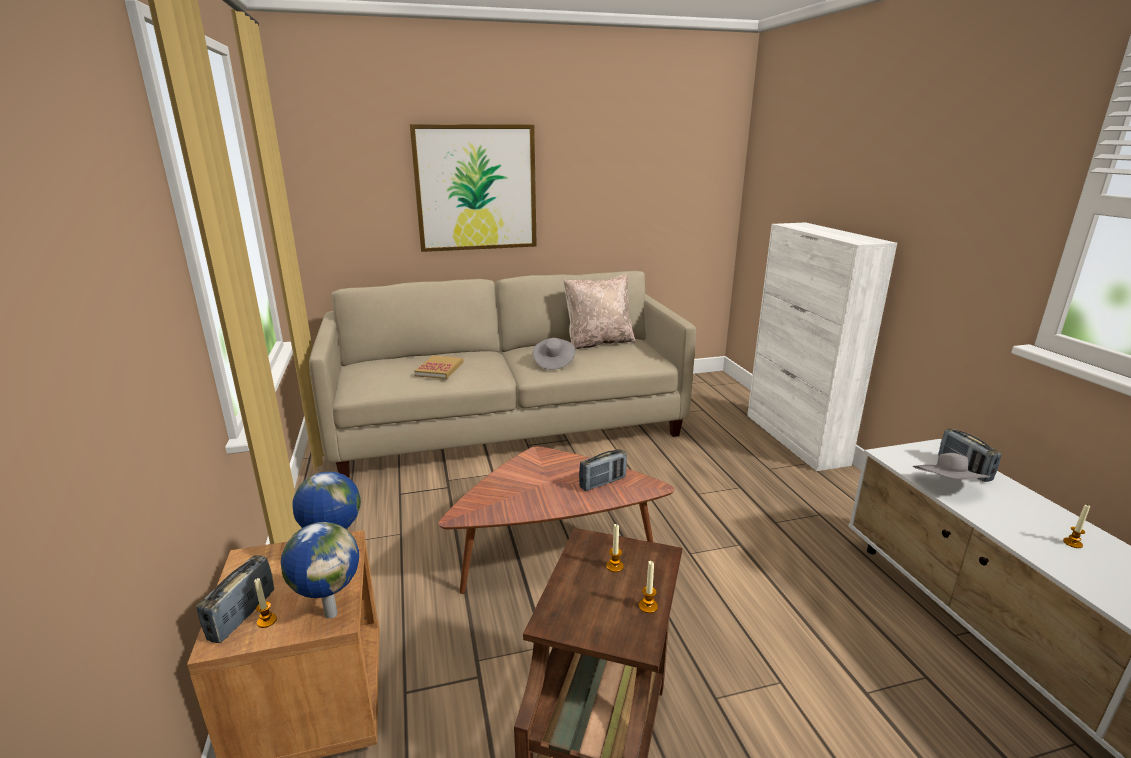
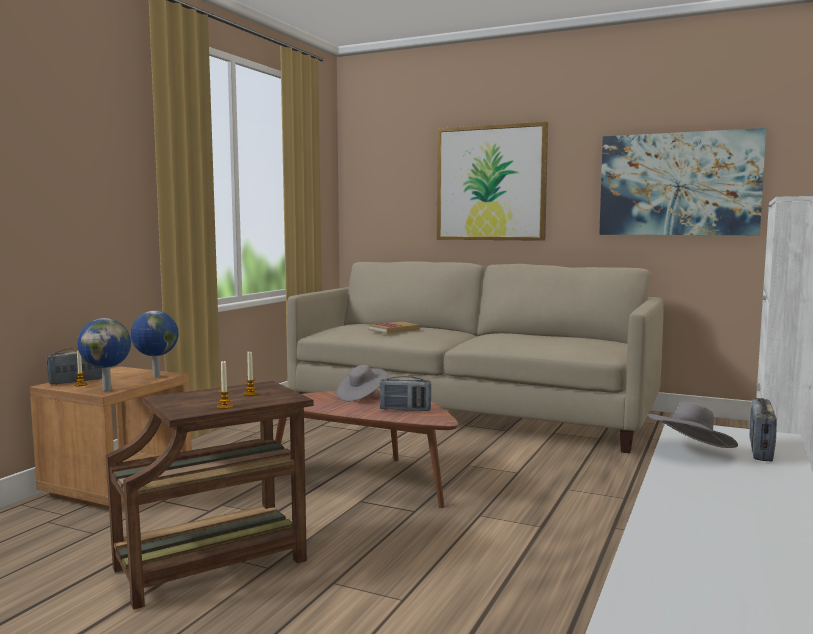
camera: 40 degrees right, 15 degrees down
grey hat [533,338,575,370] -> grey hat moved to [336,365,388,401]
beige pillow [564,274,636,350] -> none
candle [1063,505,1090,548] -> none
none -> picture [599,128,766,235]

